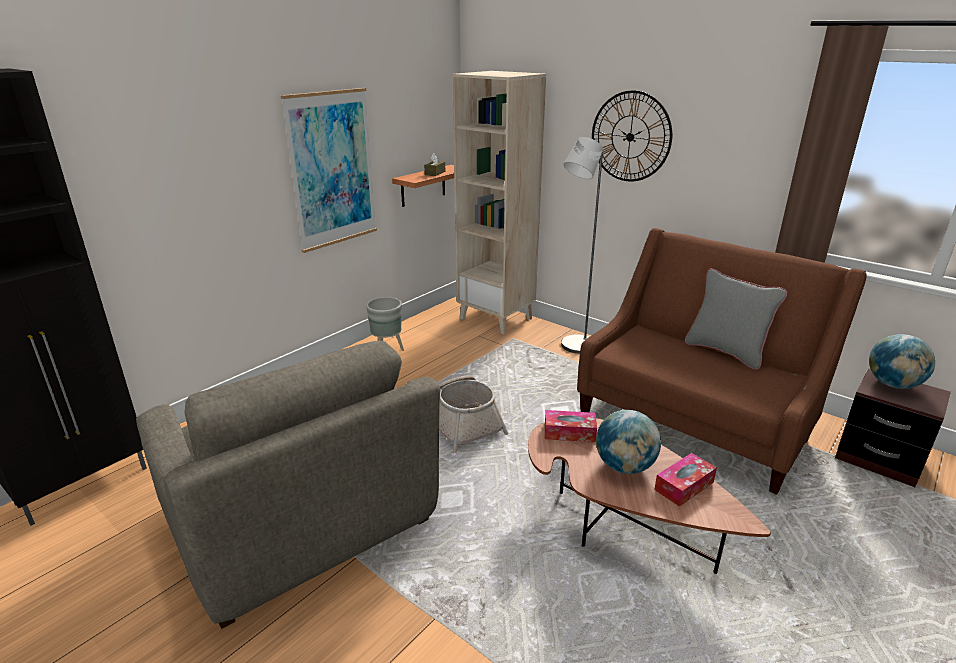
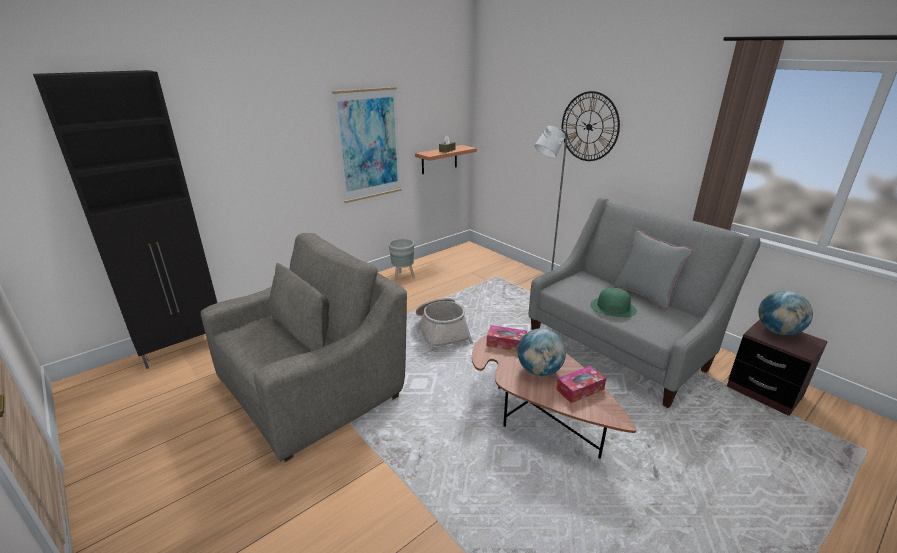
camera: 10 degrees right, 0 degrees up
grey armchair [136,341,440,629] -> grey armchair turned 105 degrees counterclockwise [201,233,407,462]
beige bookcase [453,71,546,335] -> none
brown sofa [577,228,867,495] -> grey sofa [529,197,760,408]
none -> green hat [590,288,637,317]

